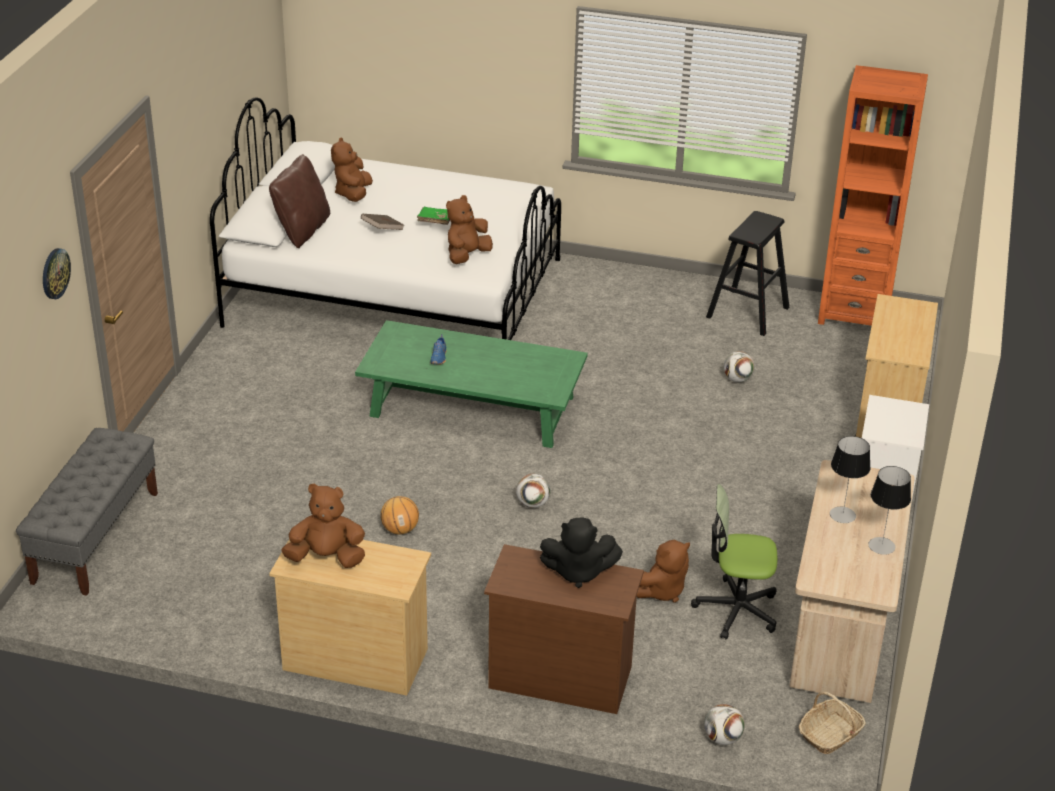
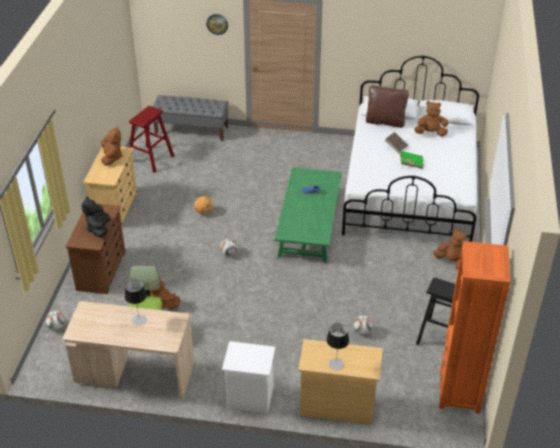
camera: 85 degrees right, 5 degrees up
brown plush toy [446,195,493,264] -> brown plush toy moved to [433,228,467,269]
basket [799,692,866,754] -> none
table lamp [868,466,911,555] -> table lamp moved to [326,323,349,370]
none -> red stool [129,106,174,173]

